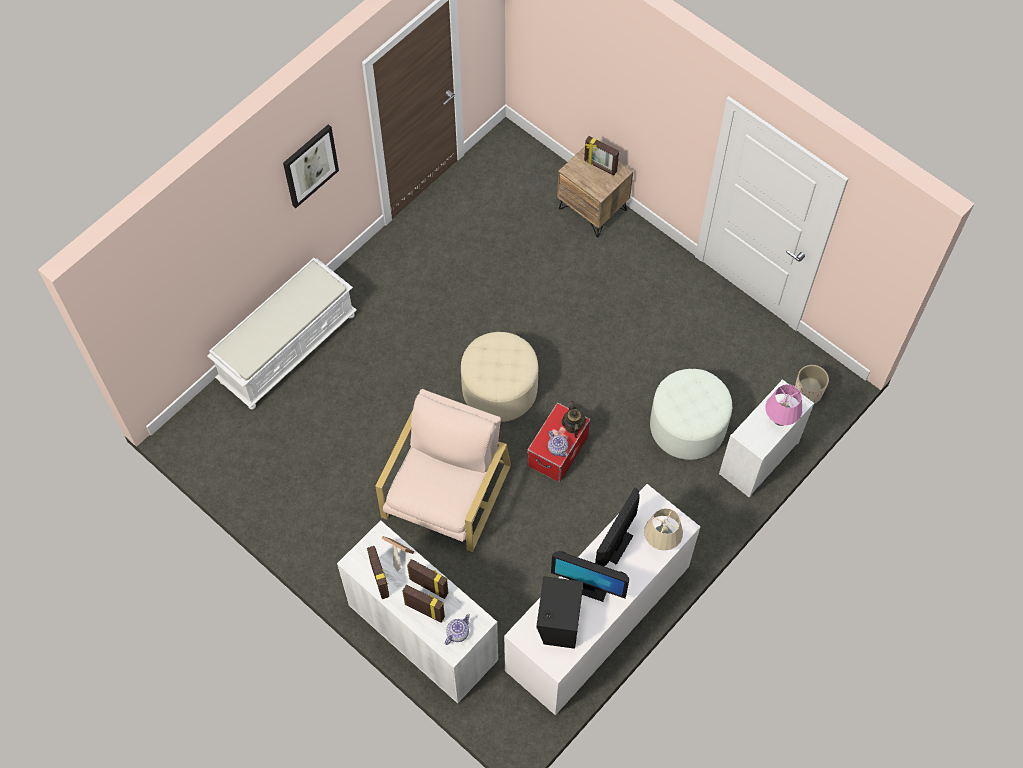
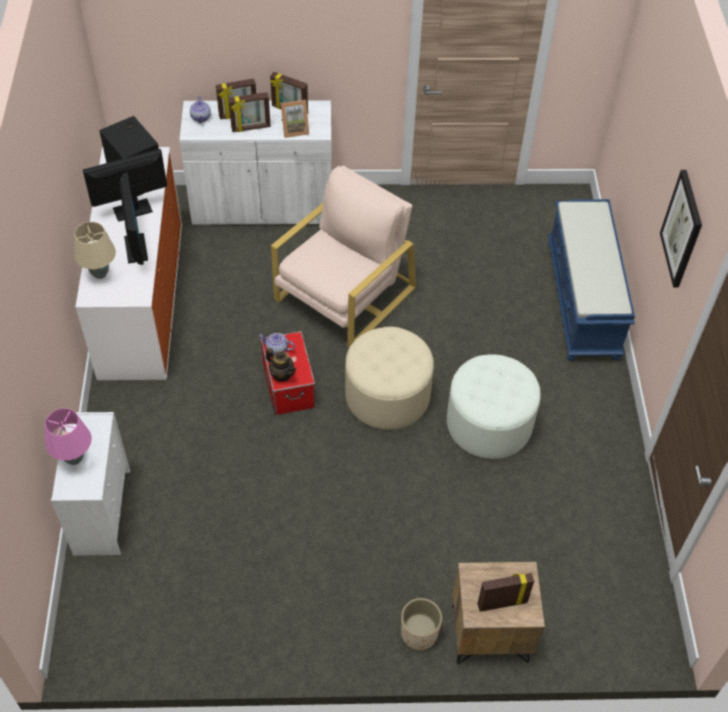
camera: 135 degrees right, 10 degrees down
white bench [207,258,357,409] -> blue bench [548,199,635,361]
beige armchair [375,389,511,552] -> beige armchair turned 120 degrees counterclockwise [271,165,416,347]
white ottoman [650,369,732,460] -> white ottoman moved to [447,354,540,459]
beige planter [795,365,829,404] -> beige planter moved to [401,598,442,651]

